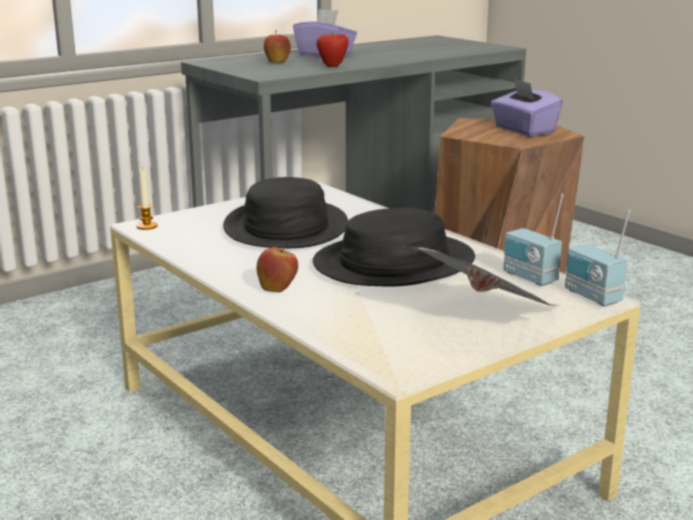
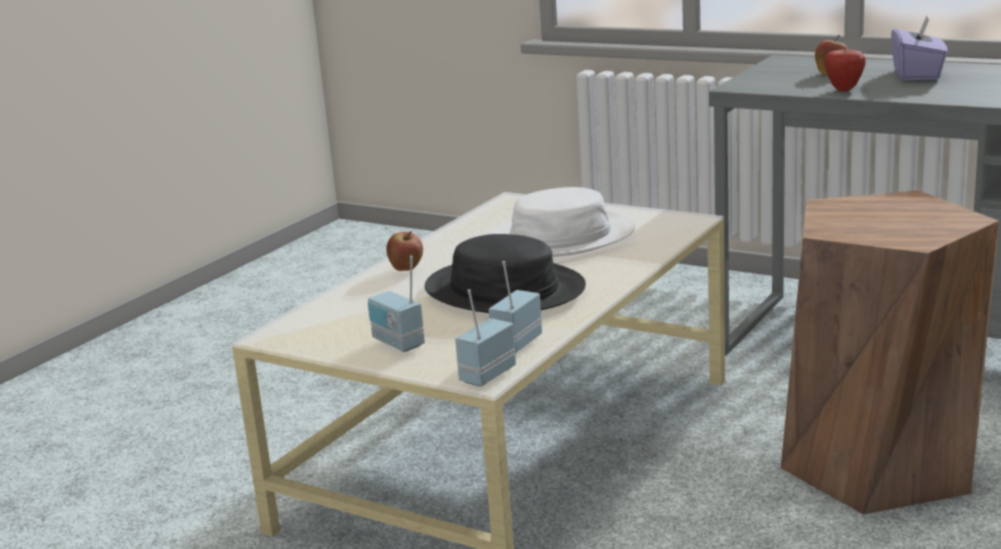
camera: 70 degrees right, 0 degrees up
candle [136,167,158,230] -> none
black hat [223,177,348,248] -> white hat [487,187,635,257]
newspaper [404,246,561,307] -> radio [368,255,425,352]
purple tissue box [491,79,563,136] -> none

